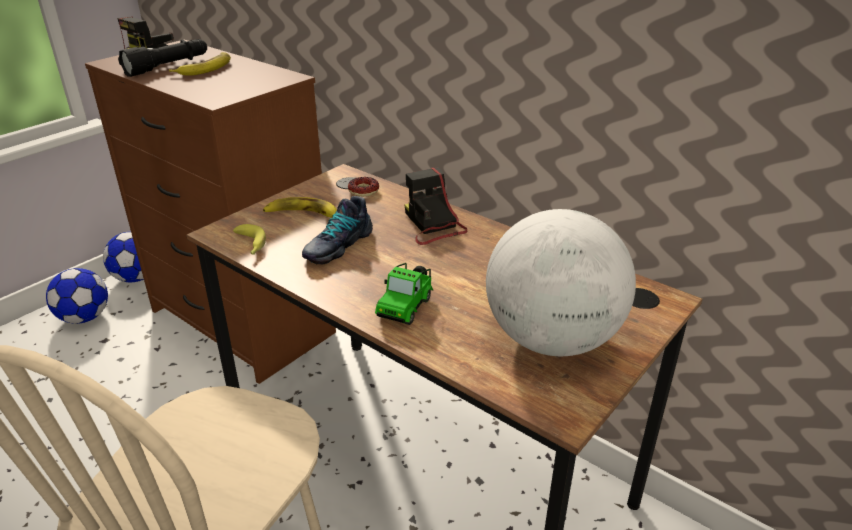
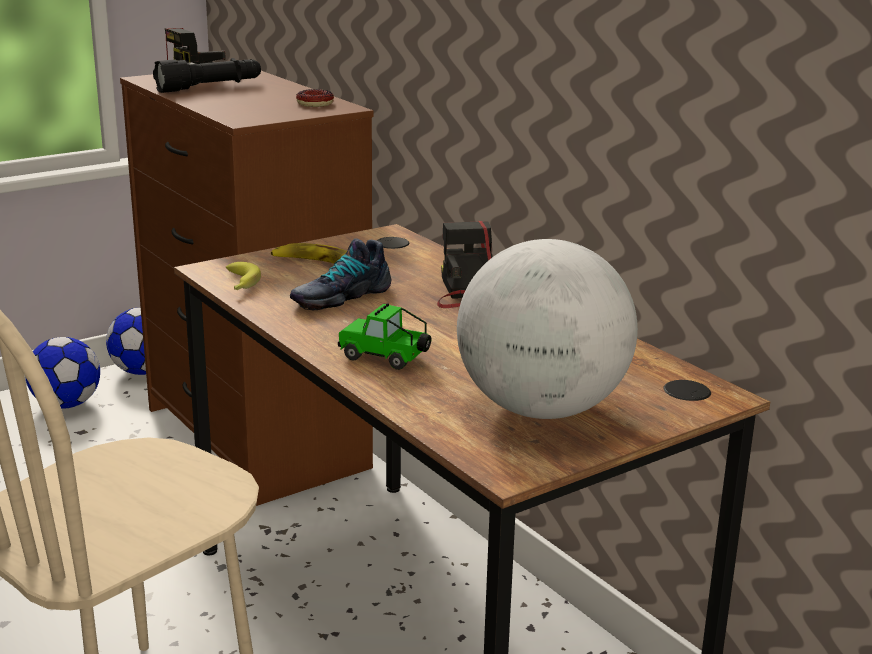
camera: 15 degrees right, 10 degrees down
banana [169,52,231,76] -> none
donut [348,177,379,197] -> donut moved to [296,89,334,107]
toy car [375,263,433,325] -> toy car turned 75 degrees clockwise [338,303,431,370]

